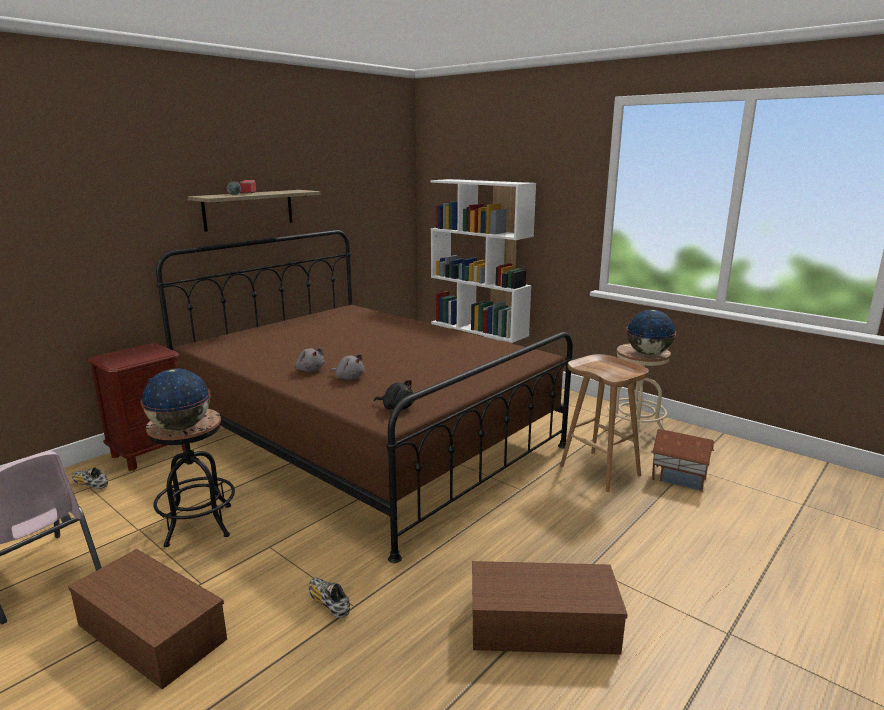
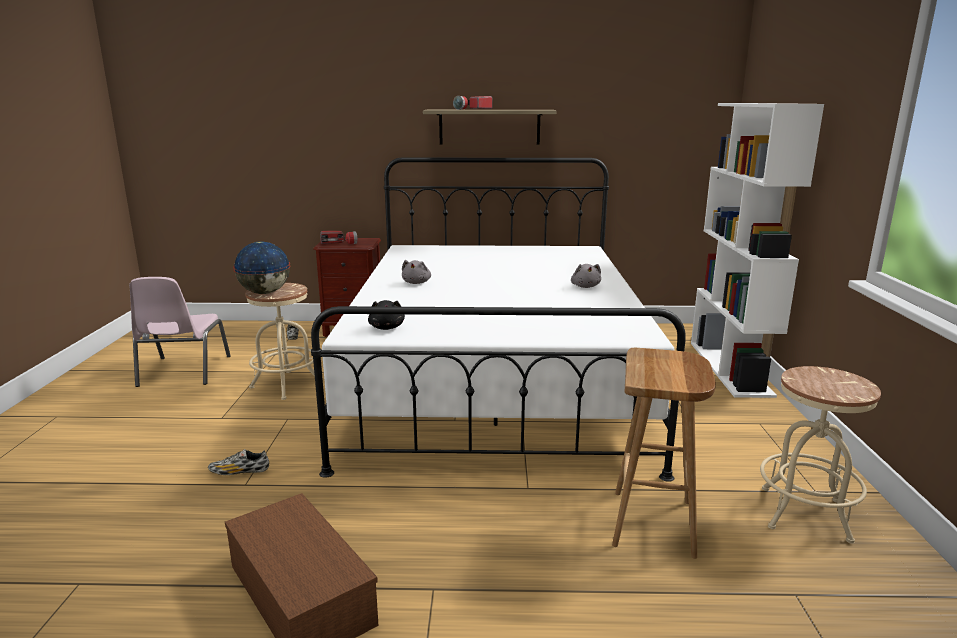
camera: 50 degrees right, 0 degrees up
brown storage box [68,549,227,689] -> none
black stool [146,409,235,547] -> beige stool [245,283,315,400]
brown bed [156,230,573,563] -> white bed [311,158,686,482]
shoe [309,578,350,618] -> shoe turned 105 degrees counterclockwise [208,449,269,475]
grey plush toy [331,353,365,380] -> grey plush toy moved to [571,264,601,288]
globe [626,310,676,355] -> none
toy house [651,429,714,492] -> none
none -> flashlight [320,231,358,244]

